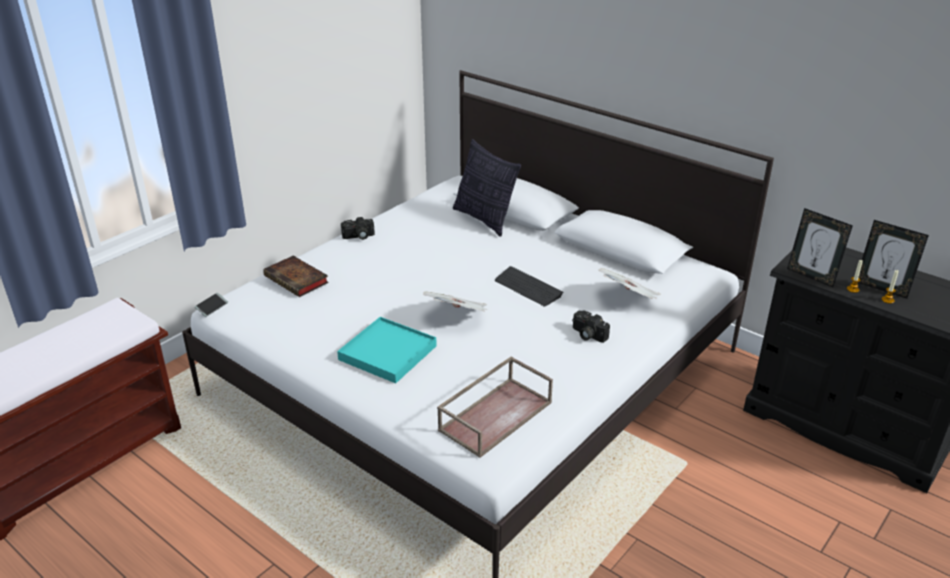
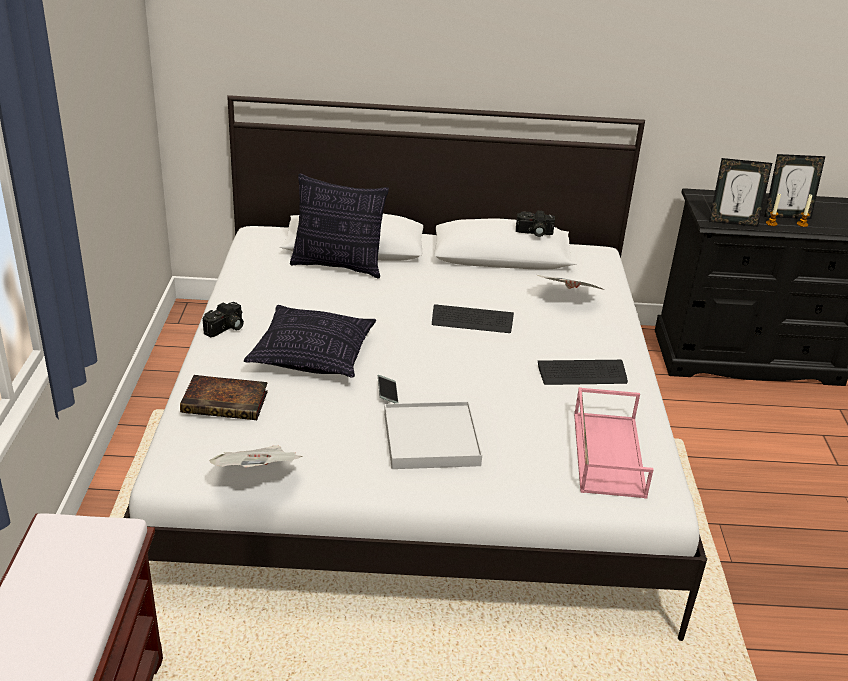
camera: 40 degrees left, 0 degrees up
phone [195,293,228,317] -> phone moved to [378,375,398,403]
turquoise tray [337,317,437,383] -> white tray [384,401,482,469]
newspaper [423,291,487,312] -> newspaper moved to [209,445,302,467]
brown tray [437,356,553,458] -> pink tray [574,387,653,499]
camera [572,310,610,343] -> camera moved to [516,211,555,237]
none -> pillow [244,305,376,378]
none -> keyboard [538,360,628,385]

